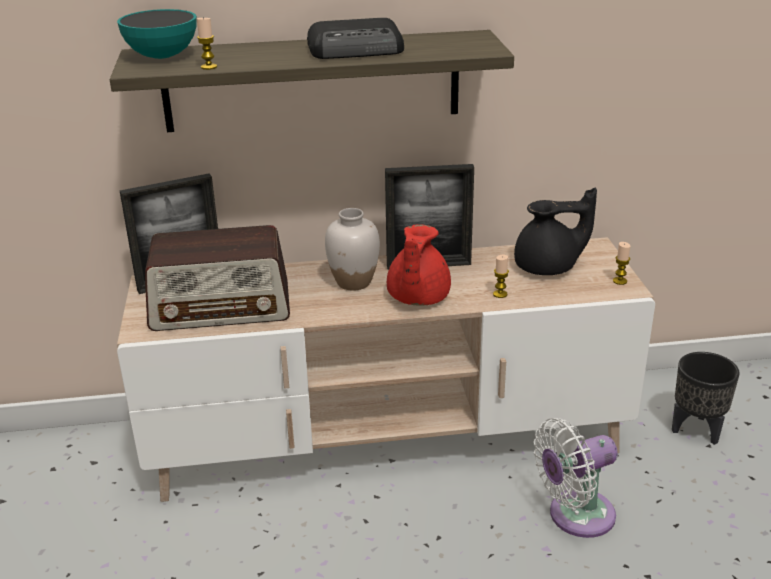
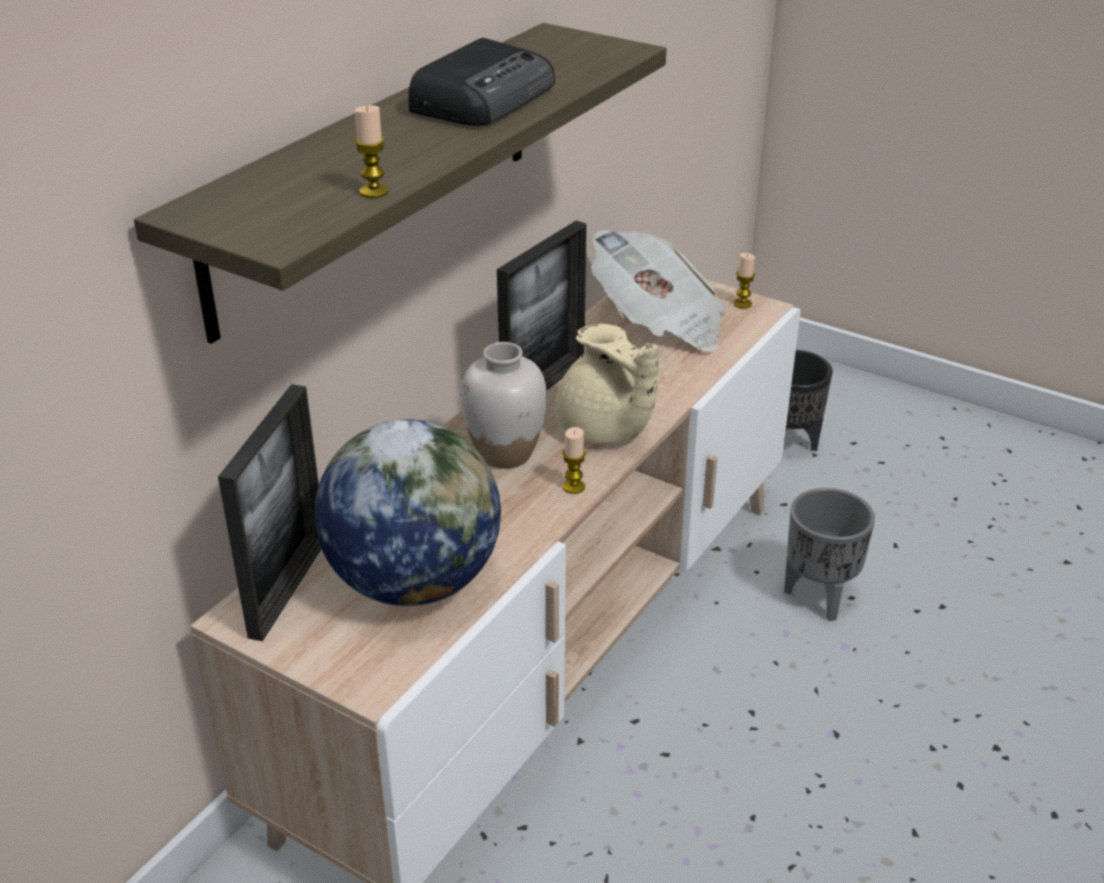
camera: 50 degrees left, 5 degrees up
bowl [117,9,197,59] -> none
radio [145,225,290,331] -> globe [315,419,501,606]
red teapot [387,225,451,306] -> beige teapot [555,324,659,444]
candle [493,255,509,298] -> candle moved to [563,427,586,494]
black teapot [514,188,597,275] -> newspaper [591,229,726,352]
white fan [534,418,618,538] -> grey planter [784,488,875,621]

